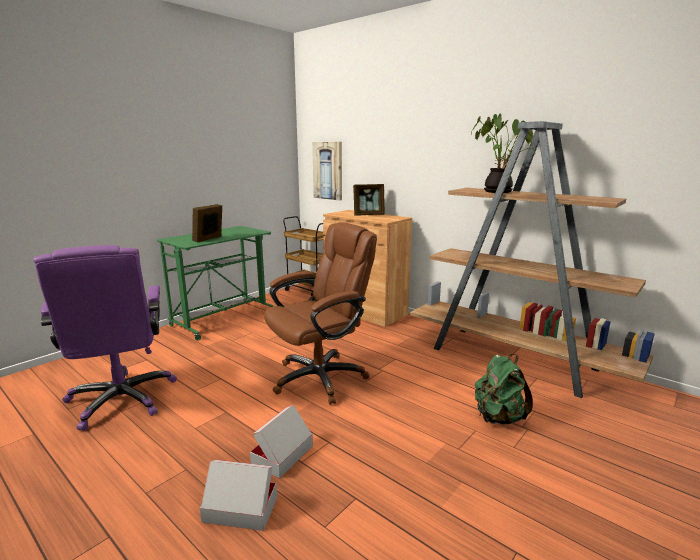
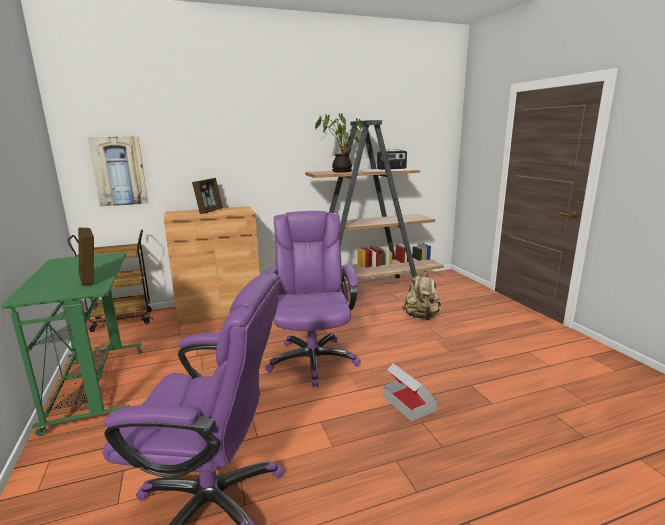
camera: 60 degrees left, 0 degrees up
cardboard box [200,460,278,531] -> none
brown office chair [264,222,377,405] -> purple office chair [265,211,361,387]
green backpack [475,354,533,425] -> beige backpack [402,271,441,320]
none -> radio [377,149,407,170]

